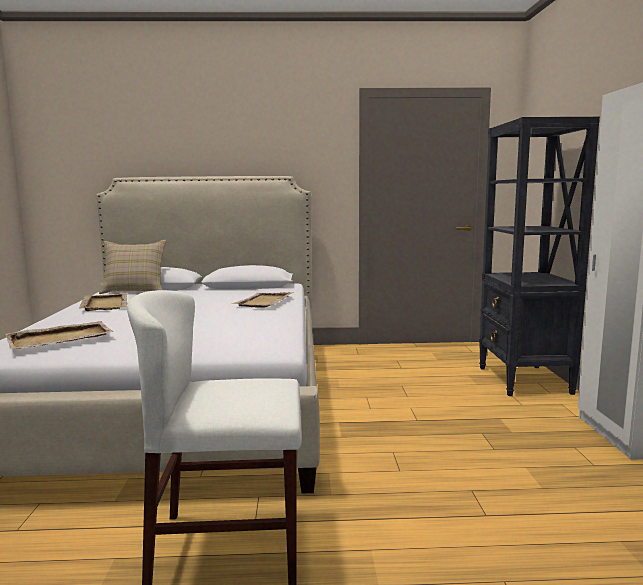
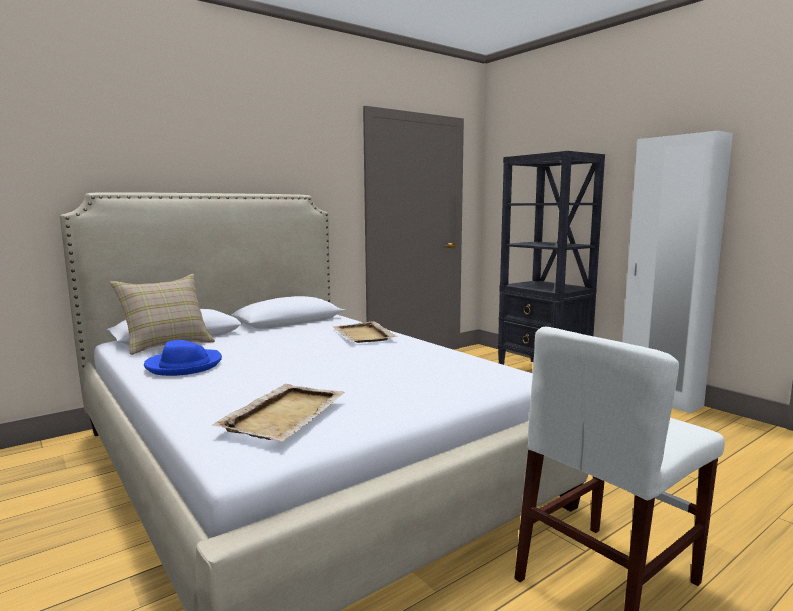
camera: 35 degrees left, 0 degrees up
beige tray [79,293,127,311] -> blue hat [144,340,222,376]

